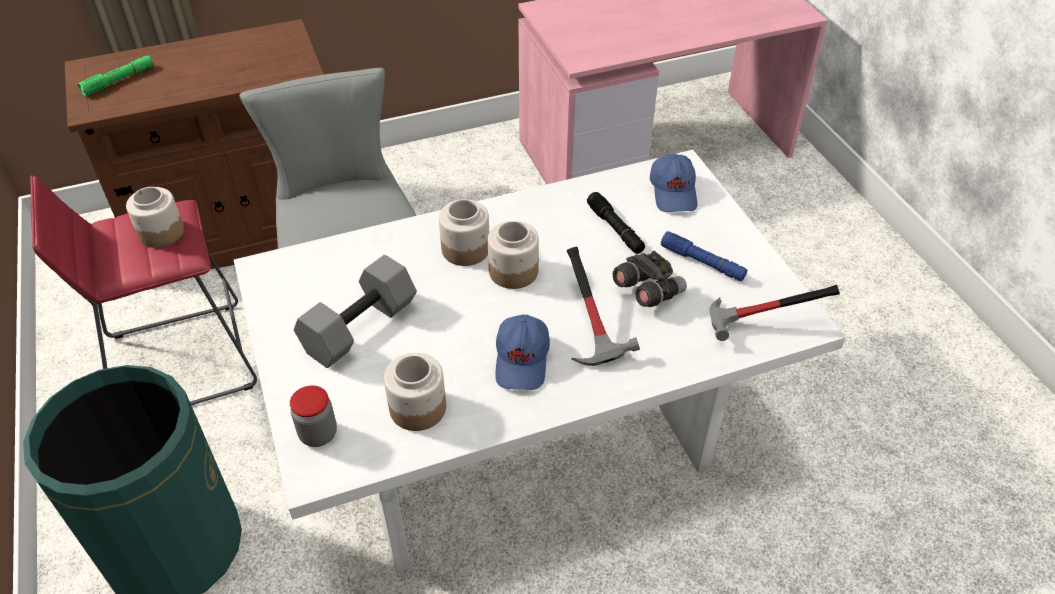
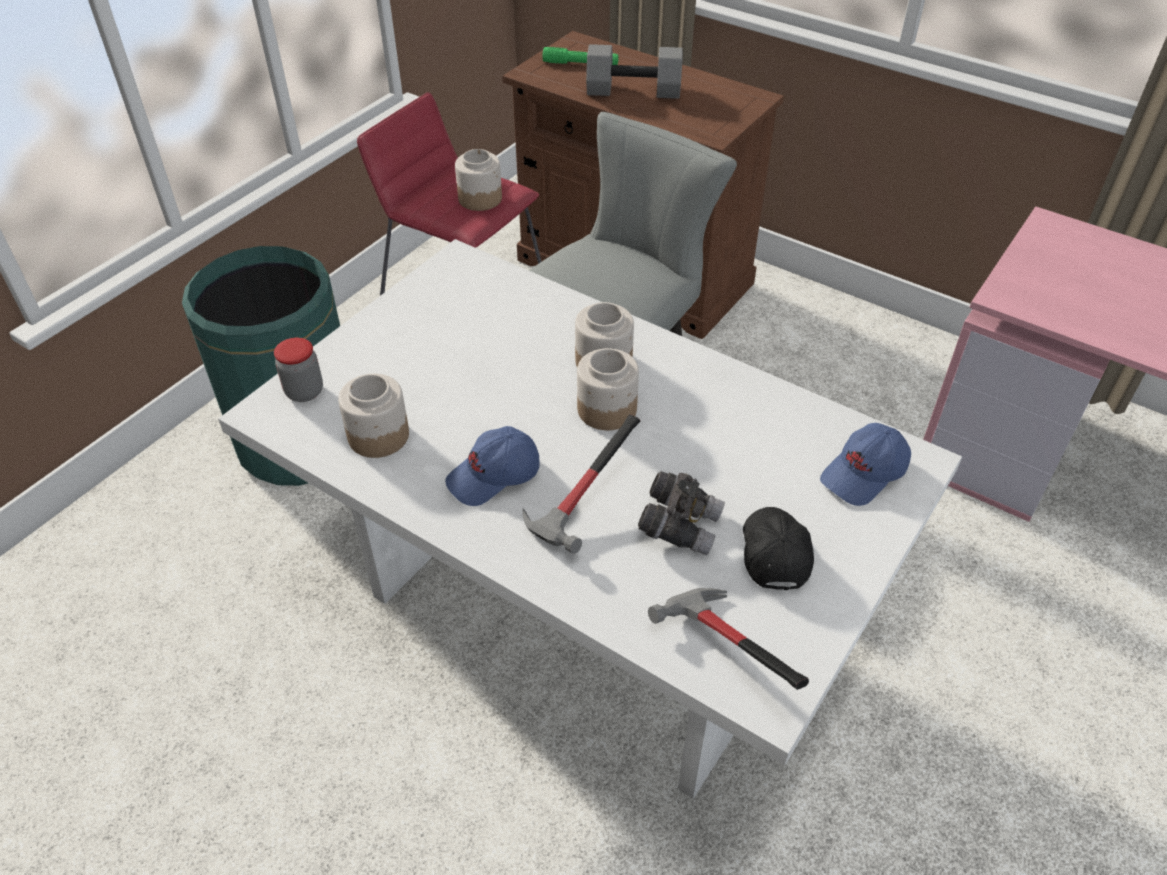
camera: 55 degrees right, 0 degrees up
grey dumbbell [294,255,417,368] -> grey dumbbell moved to [586,44,683,99]
black flashlight [587,192,645,254] -> none
blue flashlight [661,231,747,281] -> black cap [743,507,814,591]

